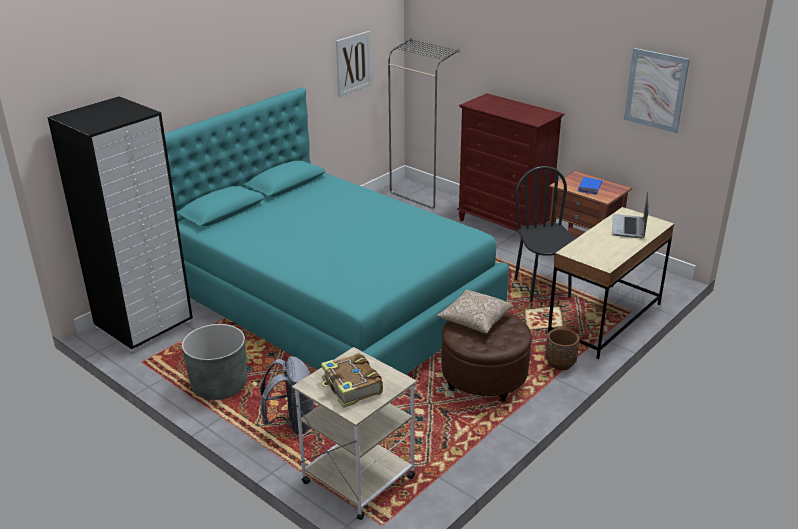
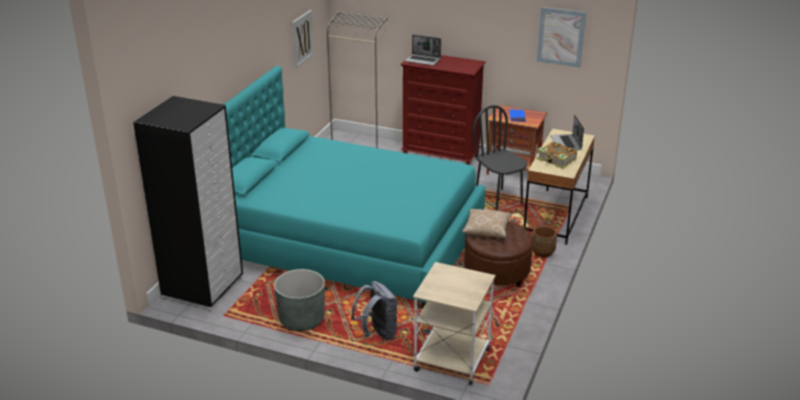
camera: 20 degrees left, 0 degrees up
book [321,353,383,408] -> book moved to [537,142,577,169]
none -> laptop [405,35,441,66]

